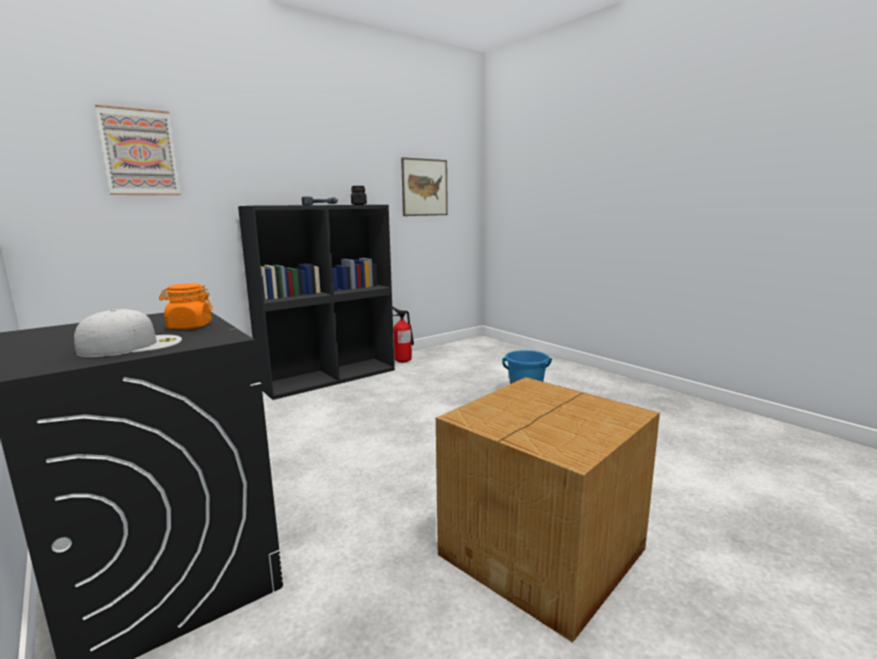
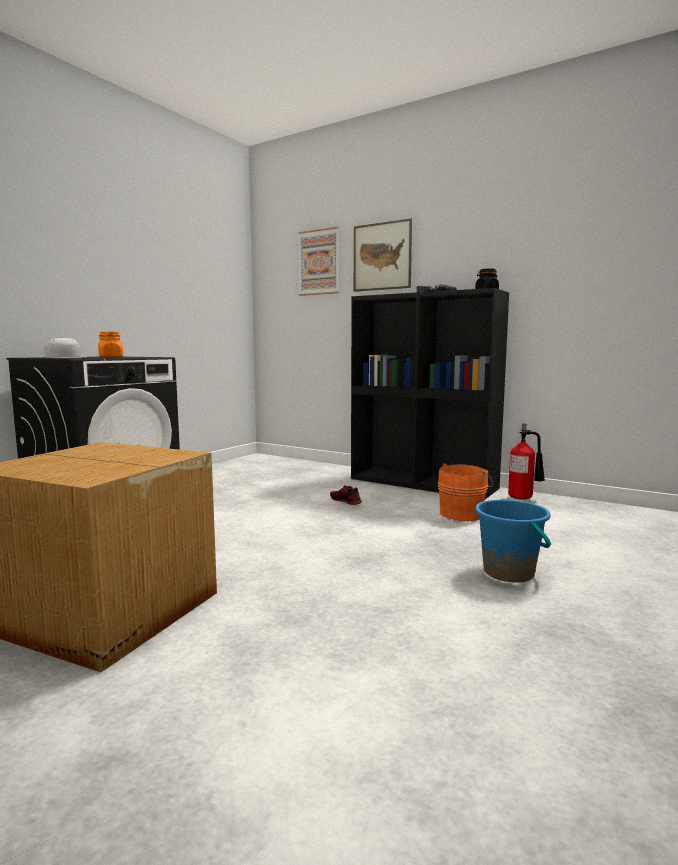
camera: 70 degrees right, 5 degrees down
picture [401,157,448,216] -> picture moved to [354,219,412,292]
none -> shoe [330,485,362,505]
none -> orange bucket [438,463,493,522]

